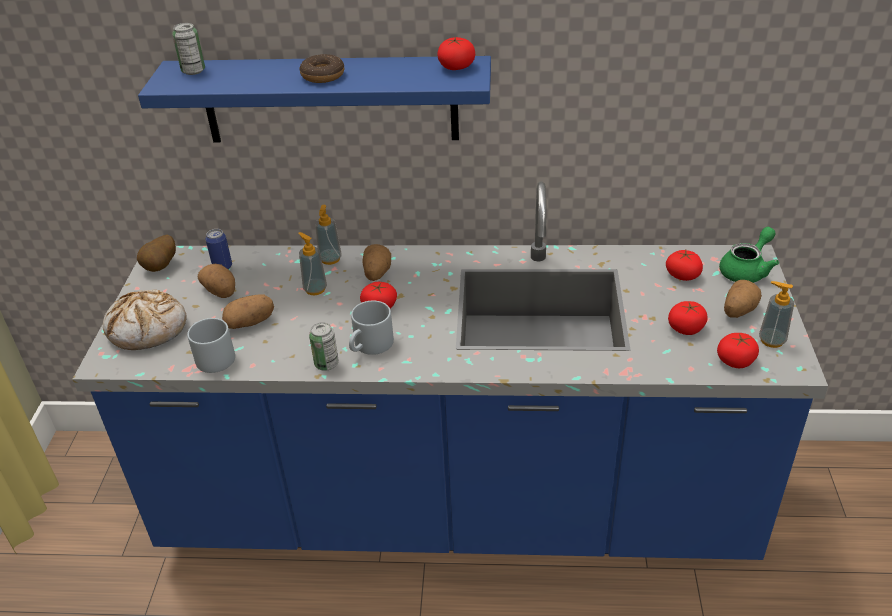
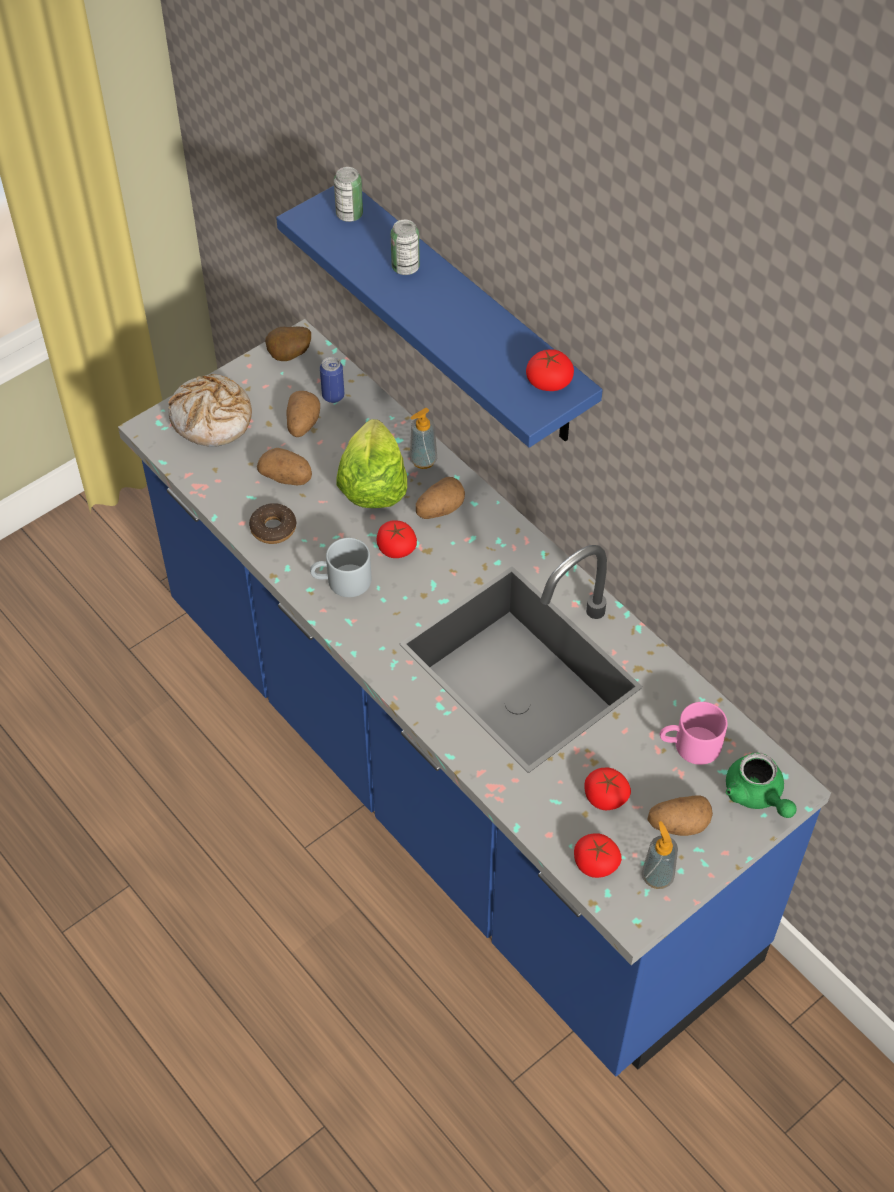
camera: 45 degrees right, 15 degrees up
grey mug [187,318,235,373] -> none
soap dispenser [298,232,327,295] -> lettuce [336,419,407,508]
donut [299,54,344,83] -> donut moved to [249,503,296,544]
can [309,322,339,371] -> can moved to [391,220,420,275]
tomato [666,250,703,281] -> pink mug [660,702,727,765]
green teapot [719,227,779,283] -> green teapot turned 60 degrees clockwise [726,753,797,818]

